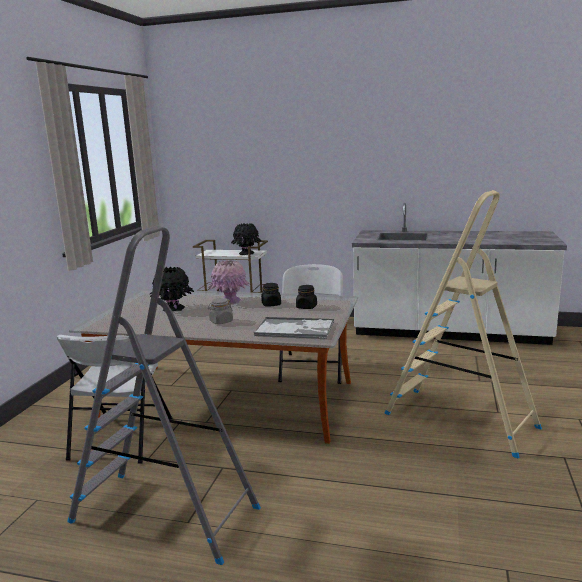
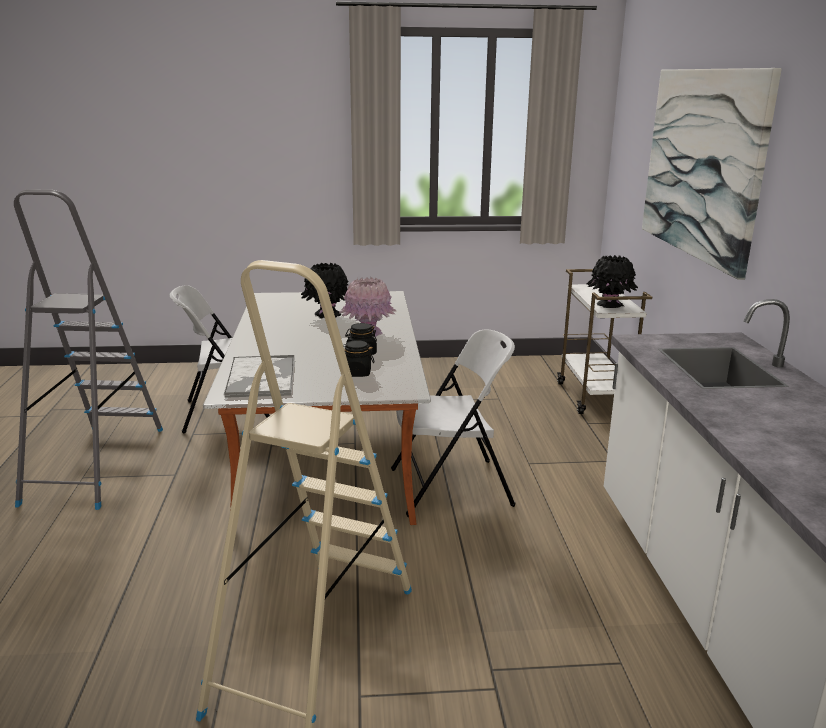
camera: 70 degrees right, 5 degrees up
grey jar [208,298,233,324] -> none
none -> picture [642,68,782,280]

